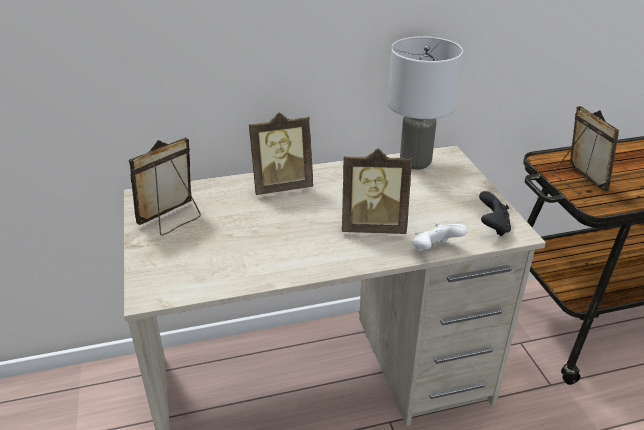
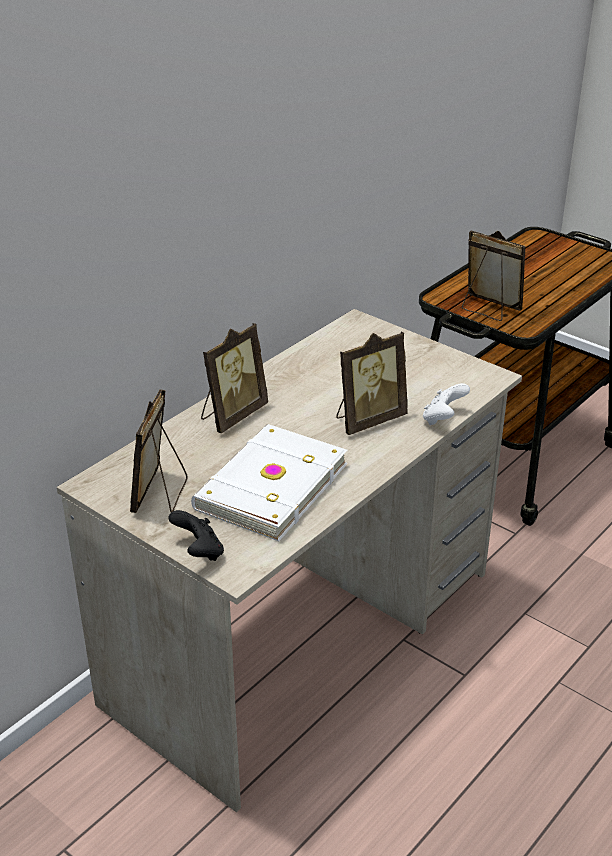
camera: 35 degrees left, 0 degrees up
white table lamp [388,36,463,170] -> none
black game controller [479,191,511,236] -> black game controller moved to [168,510,224,561]
none -> white book [191,424,347,541]

